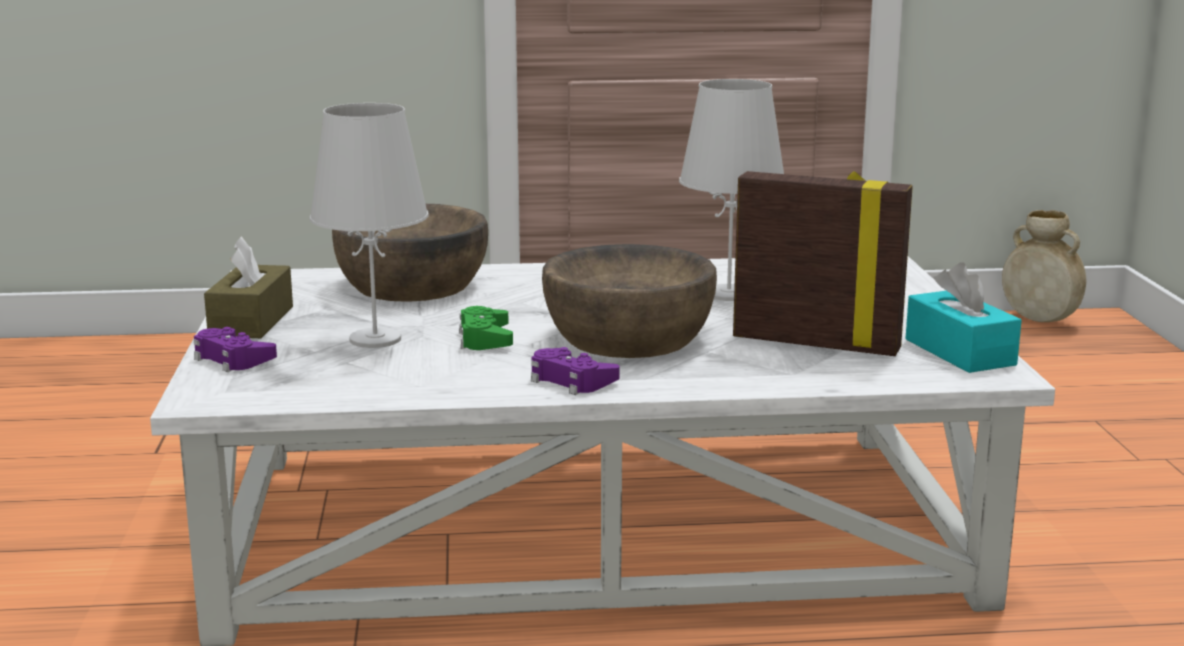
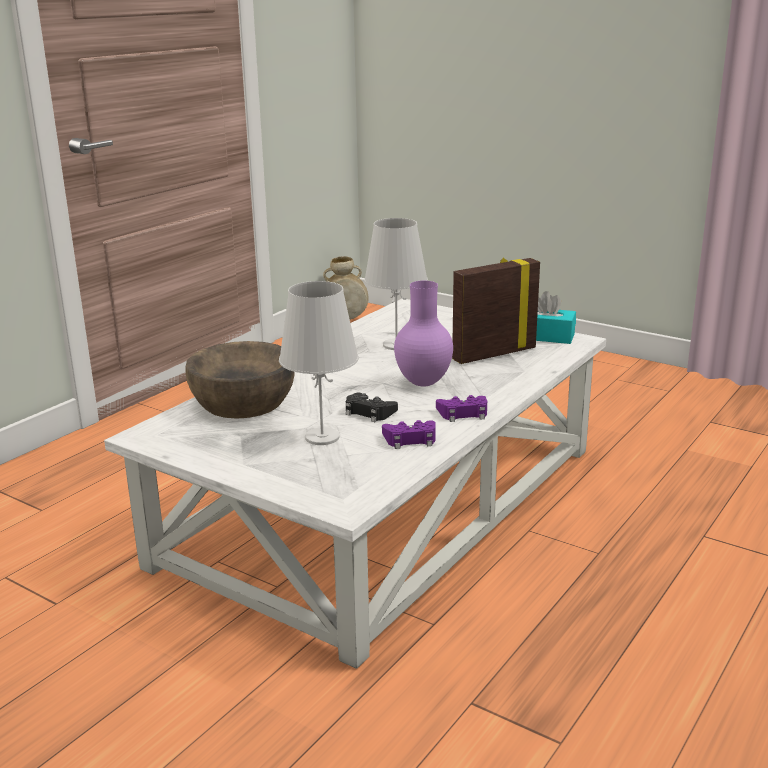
camera: 50 degrees left, 5 degrees up
purple game controller [194,327,277,372] -> purple game controller moved to [382,420,436,449]
brown tissue box [204,236,293,338] -> none
green game controller [459,306,513,350] -> black game controller [346,393,398,422]
brown bowl [542,244,717,358] -> purple vase [394,281,453,387]

